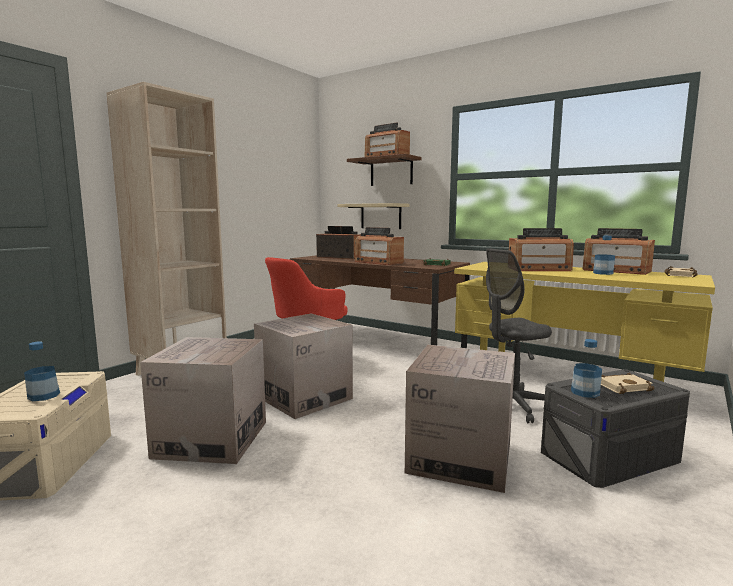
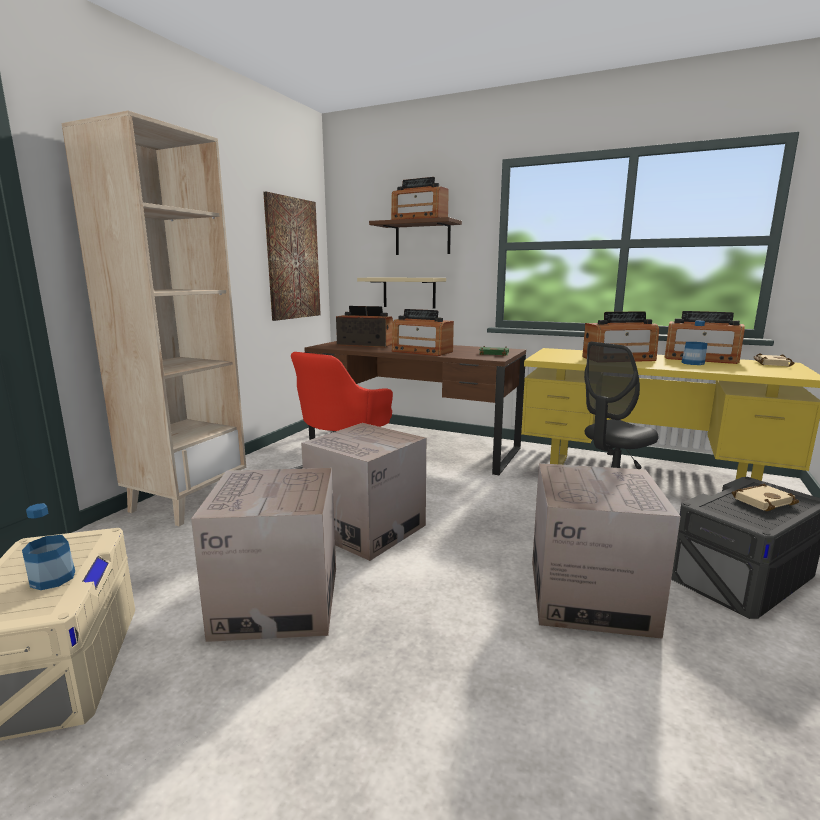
camera: 10 degrees left, 5 degrees up
bottle [571,339,602,398] -> none
none -> picture [263,192,321,321]

